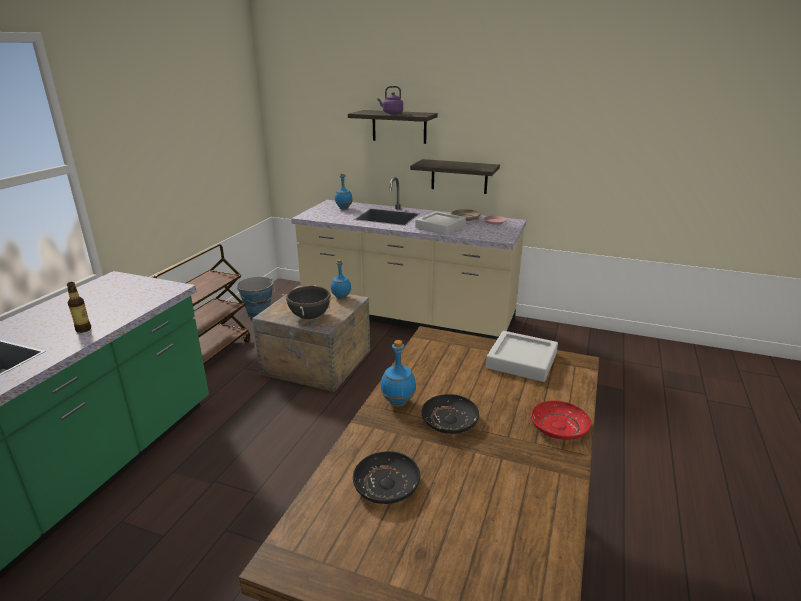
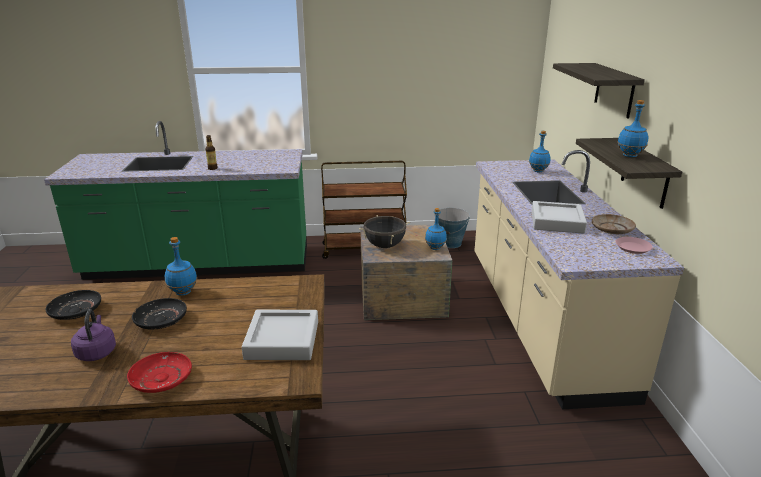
camera: 65 degrees right, 0 degrees up
purple kettle [377,86,403,114] -> purple kettle moved to [71,309,116,361]
none -> blue bottle [618,100,648,157]

